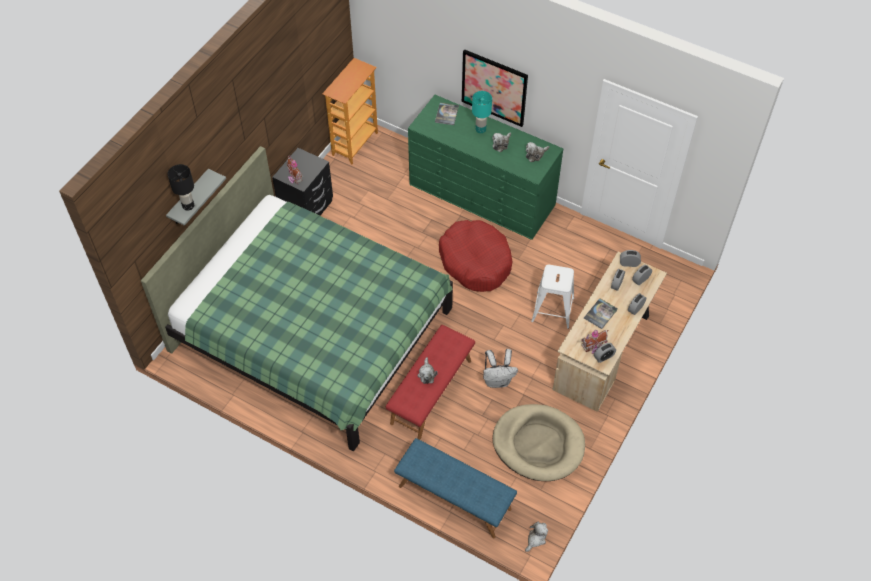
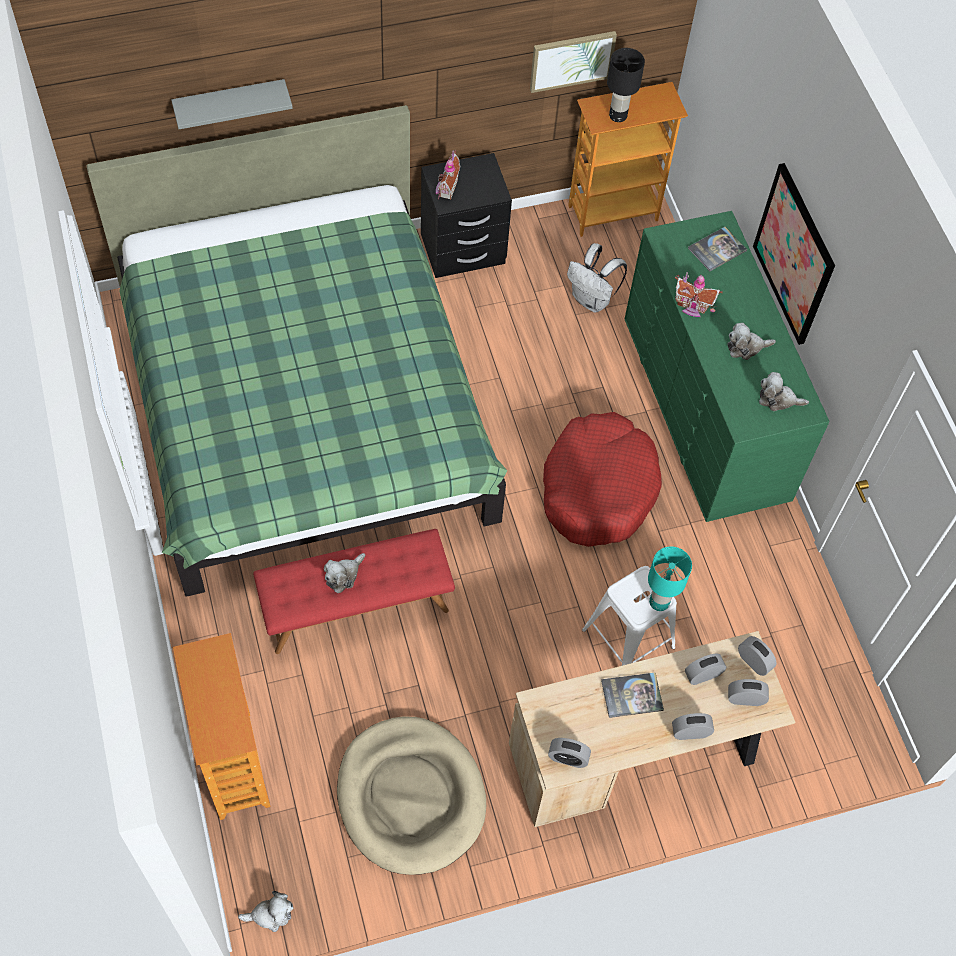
camera: 40 degrees right, 5 degrees up
black table lamp [167,164,194,211] -> black table lamp moved to [607,48,645,122]
blue bench [394,438,517,539] -> bookcase [173,633,271,820]
turquoise table lamp [472,91,492,133] -> turquoise table lamp moved to [648,547,692,611]
white backpack [483,349,518,388] -> white backpack moved to [567,243,627,313]
toy house [581,330,609,354] -> toy house moved to [675,273,723,317]
none -> picture [530,31,617,93]

